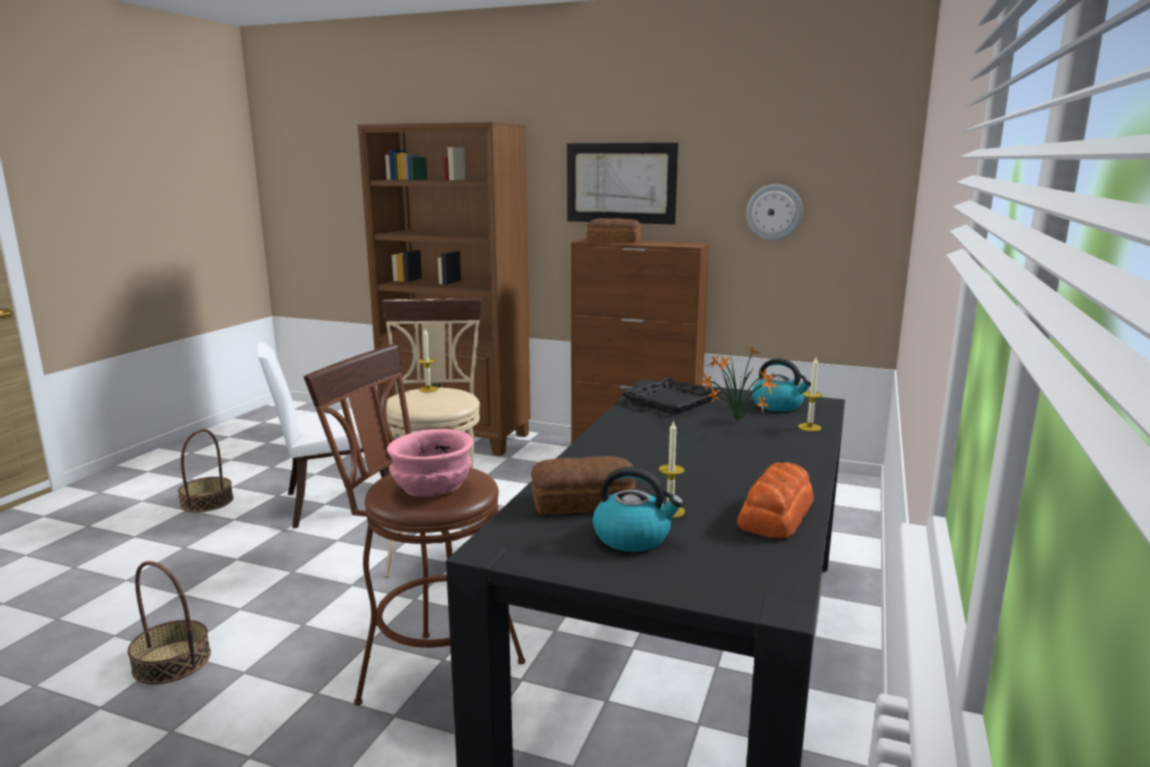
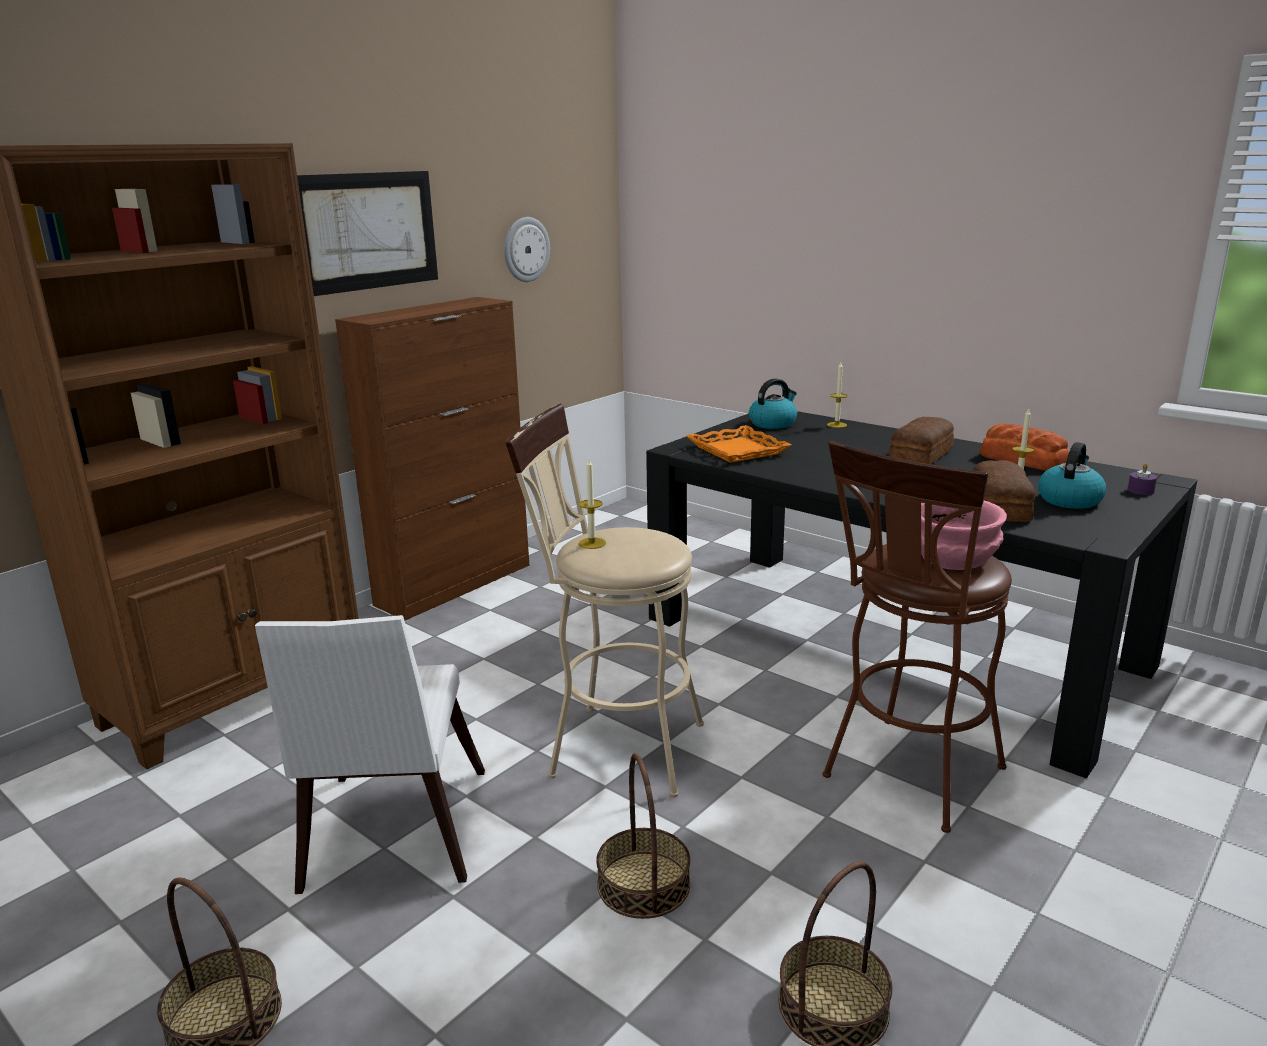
camera: 70 degrees left, 5 degrees up
bread [586,218,641,243] -> bread moved to [889,417,954,464]
black tray [621,377,723,414] -> orange tray [687,425,791,463]
potted plant [700,346,779,421] -> none
none -> basket [596,753,690,919]
none -> purple candle [1128,463,1157,495]

